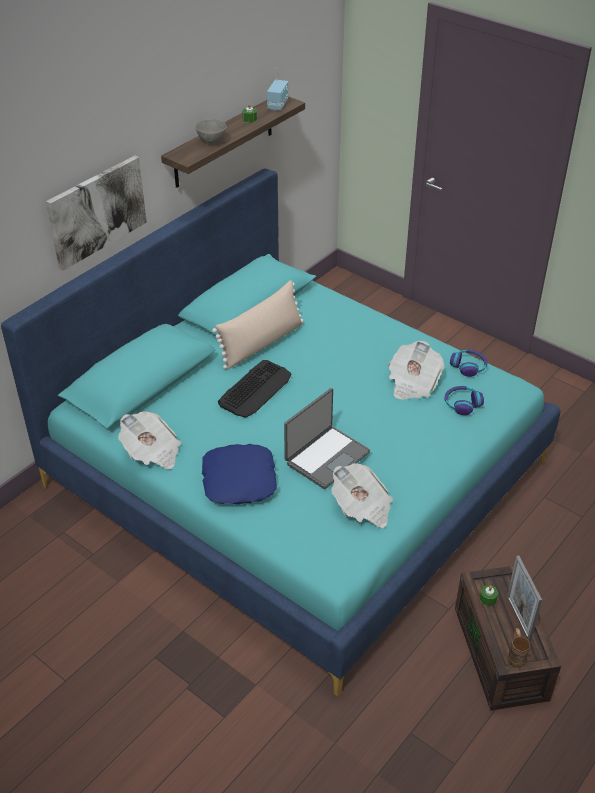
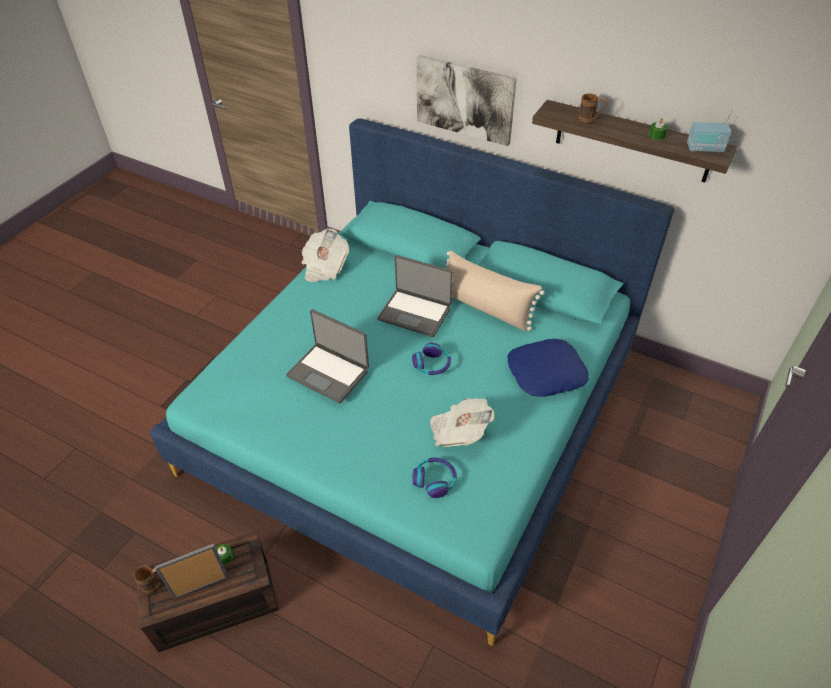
camera: 80 degrees right, 5 degrees up
grey bowl [195,119,227,145] -> brown mug [578,93,607,125]
blue pillow [202,444,277,504] -> blue pillow moved to [507,339,589,397]
keyboard [218,360,291,418] -> laptop [377,255,453,337]
newspaper [331,463,393,528] -> none
headphones [450,350,488,377] -> headphones moved to [412,343,451,375]

